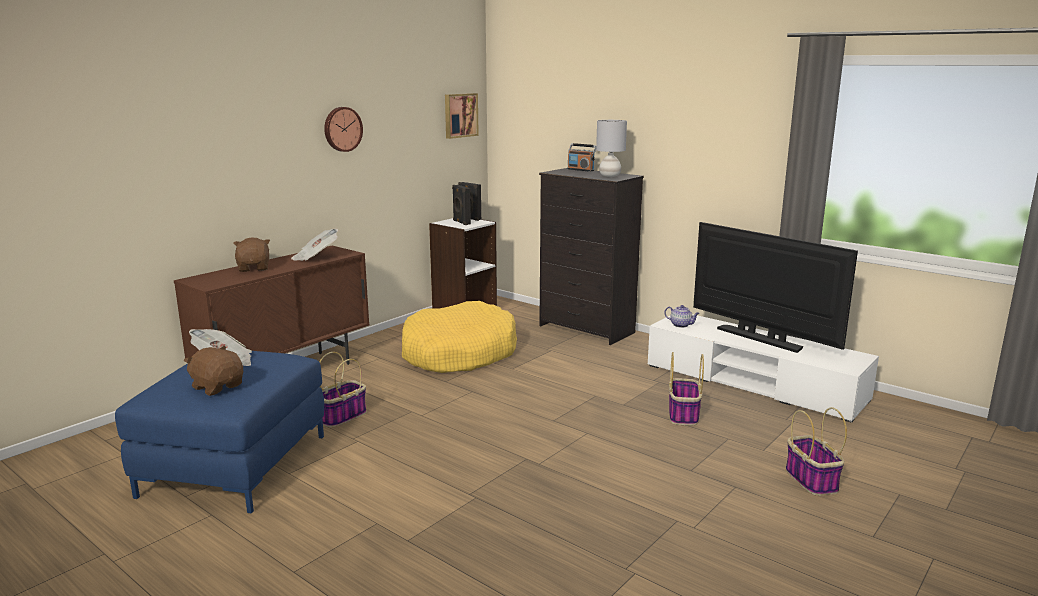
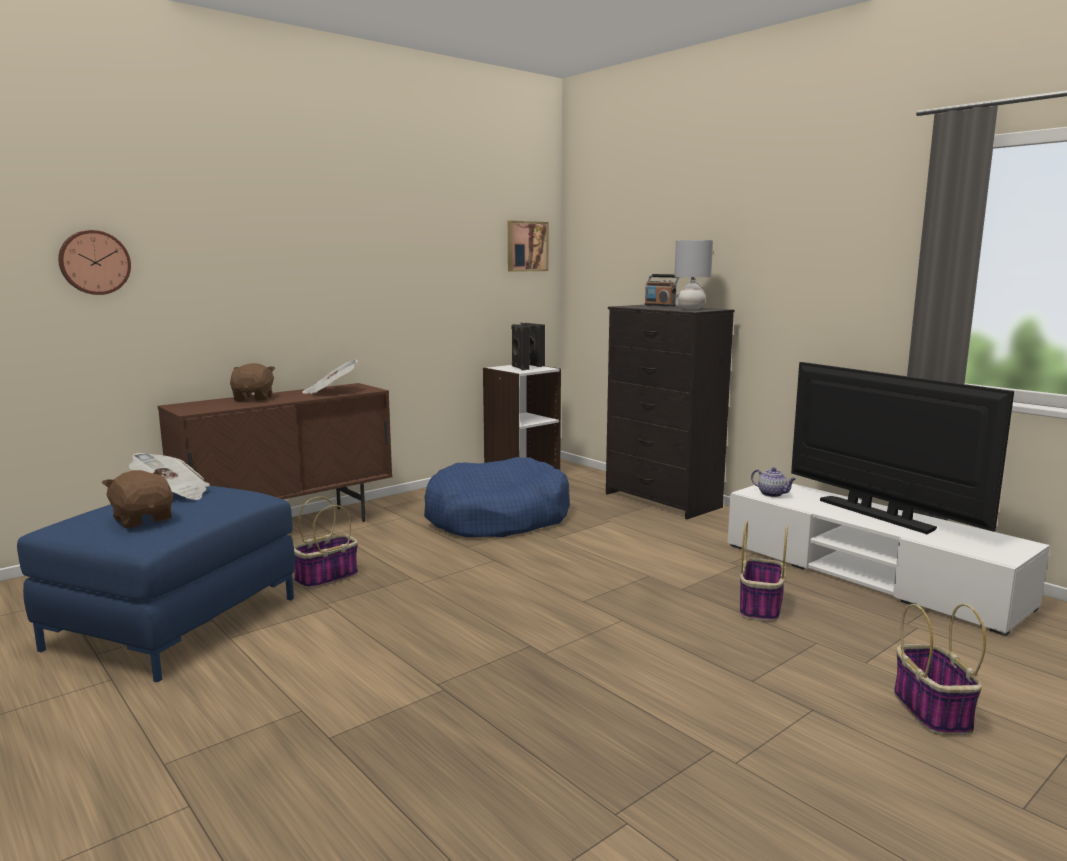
camera: 10 degrees right, 5 degrees down
wall clock [324,107,363,152] -> wall clock moved to [58,230,131,295]
yellow dog bed [402,301,517,373] -> blue dog bed [424,457,570,537]

